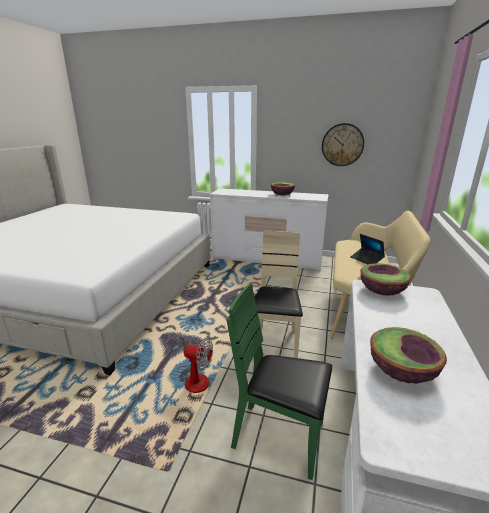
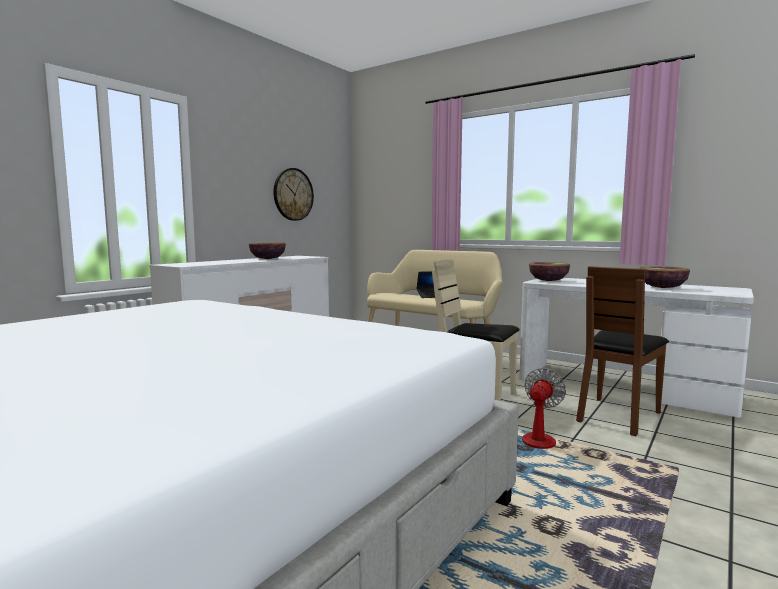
camera: 70 degrees left, 15 degrees down
green chair [226,283,332,480] -> brown chair [576,266,669,436]

